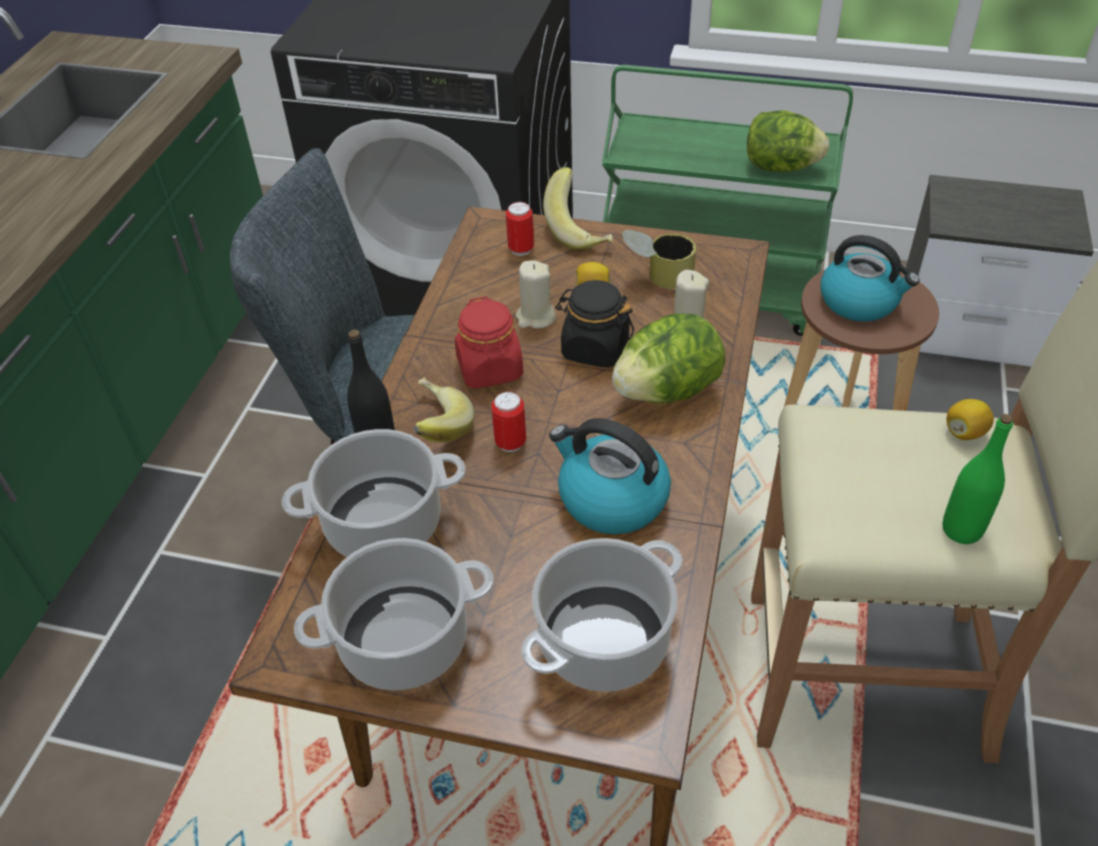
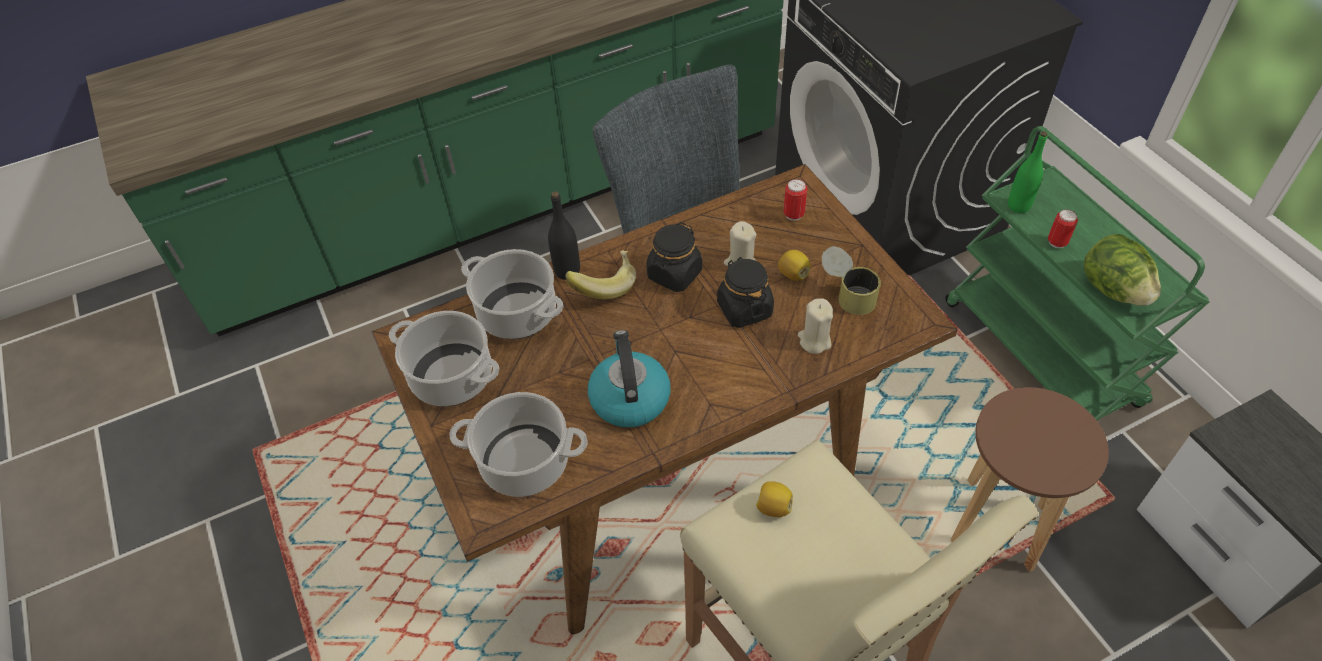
camera: 50 degrees right, 5 degrees up
red jar [455,297,523,389] -> black jar [646,222,702,292]
can [491,391,526,452] -> can moved to [1048,209,1078,248]
banana [543,167,613,251] -> none
lettuce [612,313,725,404] -> none
kettle [820,235,920,322] -> none
green bottle [943,414,1013,544] -> green bottle moved to [1008,131,1048,213]
lemon [946,399,994,440] -> lemon moved to [756,481,793,517]

